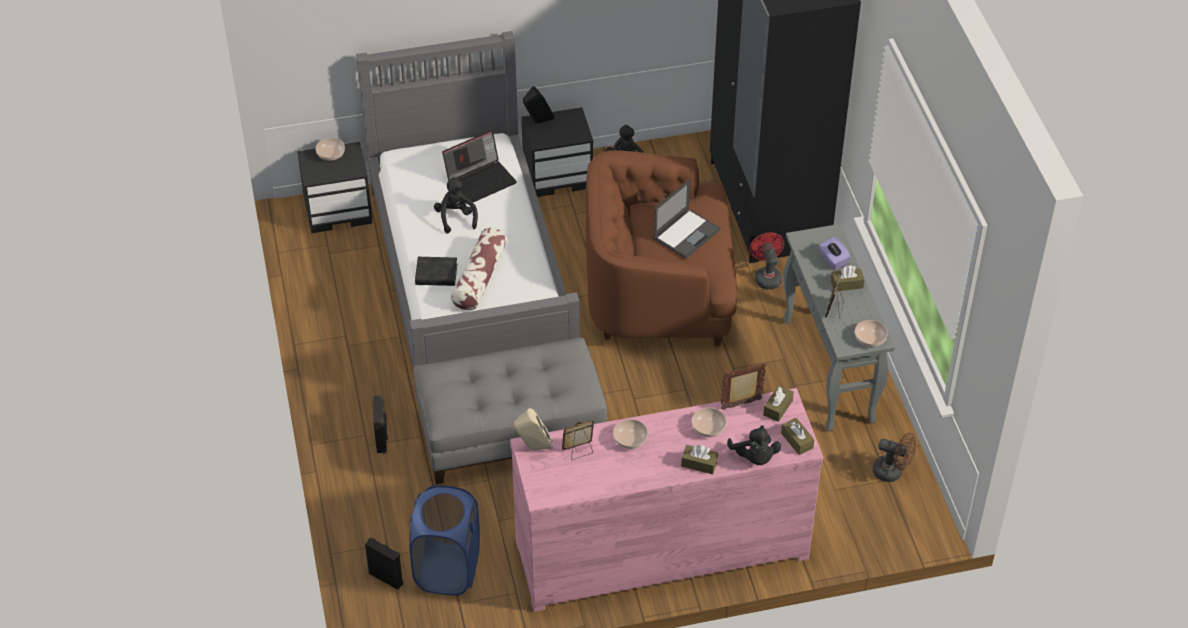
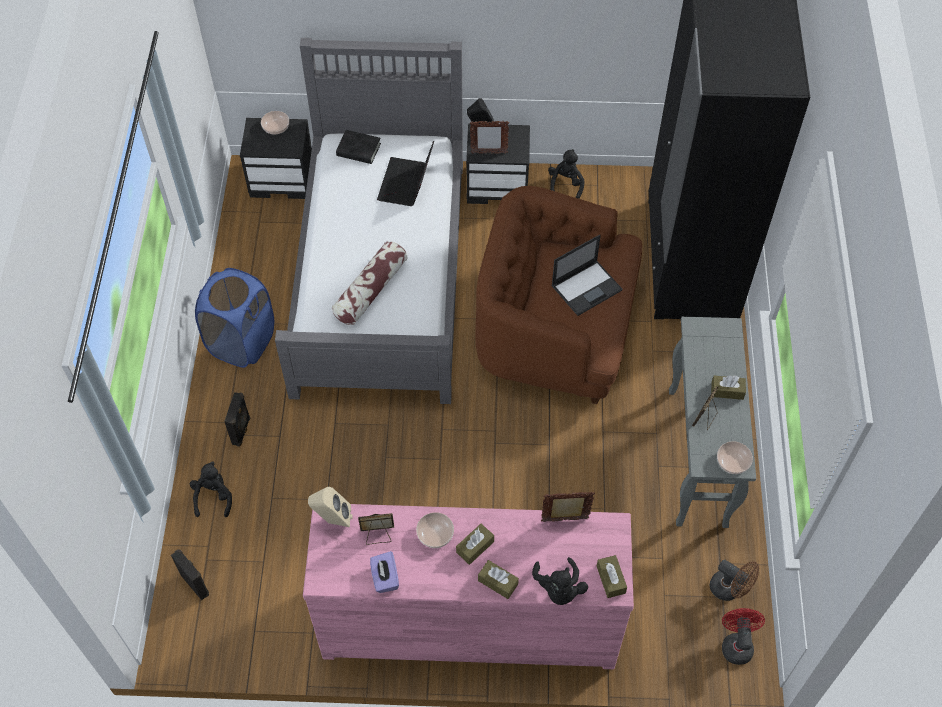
camera: 15 degrees right, 10 degrees up
blue laundry basket [409,485,480,596] -> blue laundry basket moved to [195,268,274,368]
grey ottoman [413,338,607,484] -> none
black book [415,257,457,286] -> black book moved to [336,130,381,164]
black plush toy [434,177,478,234] -> black plush toy moved to [190,461,232,517]
laptop [442,130,517,204] -> laptop turned 120 degrees clockwise [377,141,434,206]
bowl [692,408,727,437] -> none
red fan [749,232,784,289] -> red fan moved to [722,608,765,665]
brown tissue box [763,385,794,422] -> brown tissue box moved to [456,524,494,565]
purple tissue box [819,237,851,270] -> purple tissue box moved to [370,551,399,593]
none -> picture frame [470,121,509,154]

